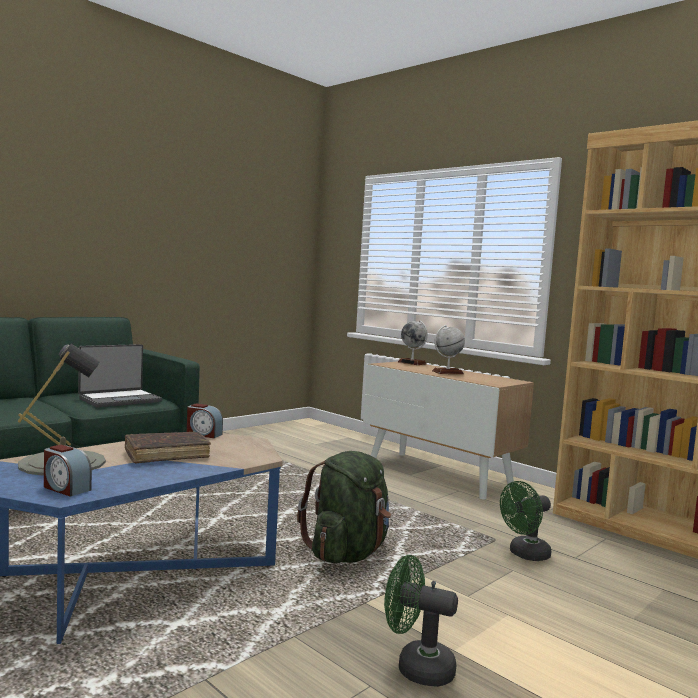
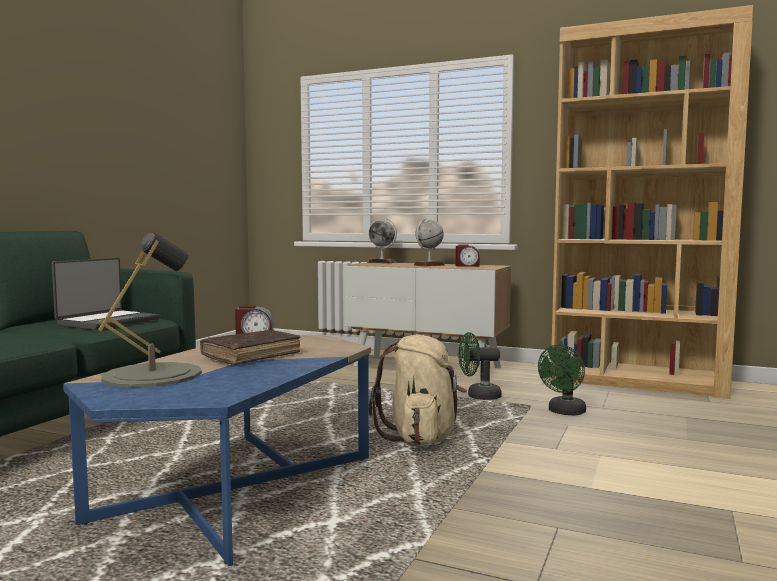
camera: 20 degrees left, 0 degrees up
alarm clock [44,445,92,497] -> alarm clock moved to [456,244,480,267]
green backpack [297,451,391,563] -> beige backpack [369,335,467,444]
green fan [384,555,458,687] -> green fan moved to [458,332,502,400]

